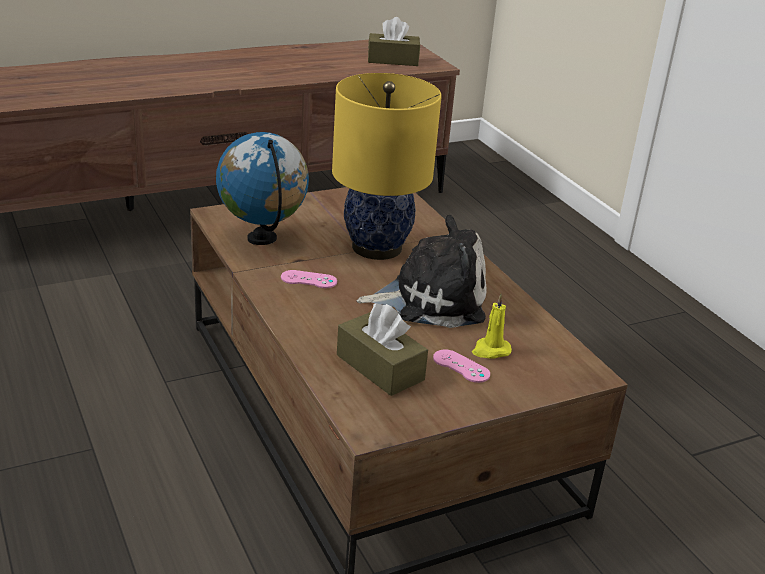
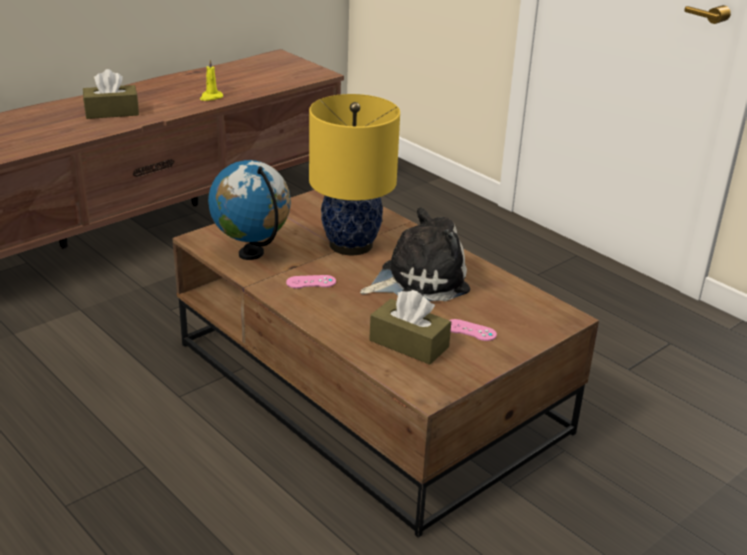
camera: 15 degrees left, 0 degrees up
brown tissue box [368,17,420,66] -> brown tissue box moved to [83,69,139,119]
yellow candle [472,294,512,358] -> yellow candle moved to [200,60,223,101]

